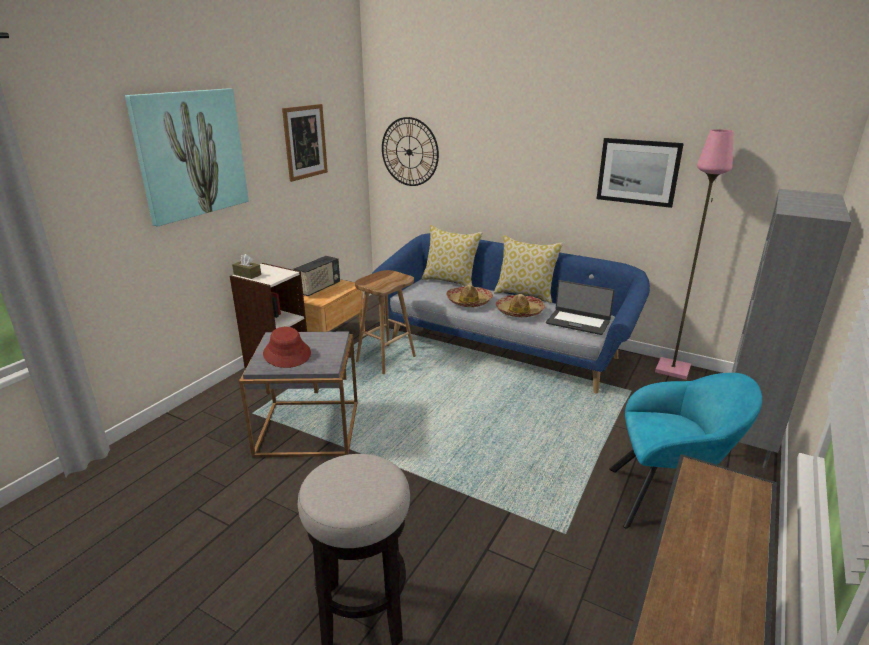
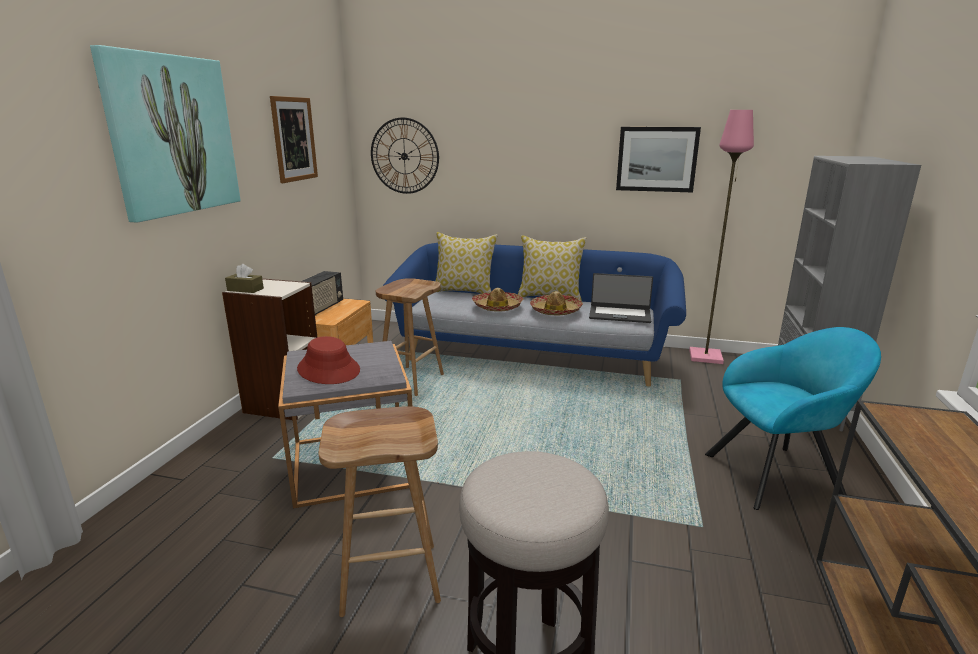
camera: 15 degrees left, 5 degrees down
none -> brown stool [318,406,441,617]

